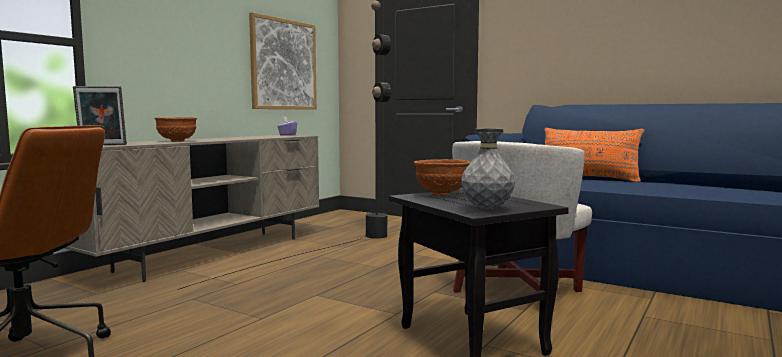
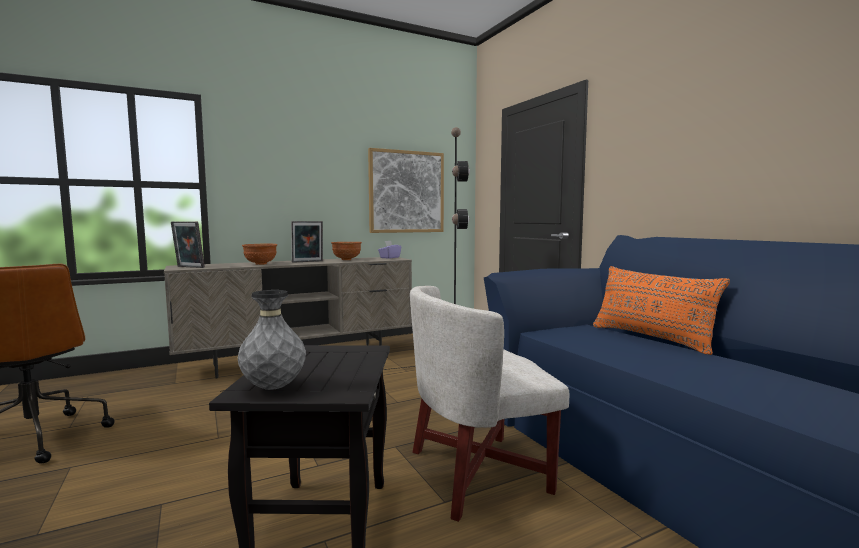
camera: 30 degrees right, 0 degrees up
brown bowl [414,159,470,196] -> brown bowl moved to [331,242,362,260]
none -> picture frame [291,221,323,263]

